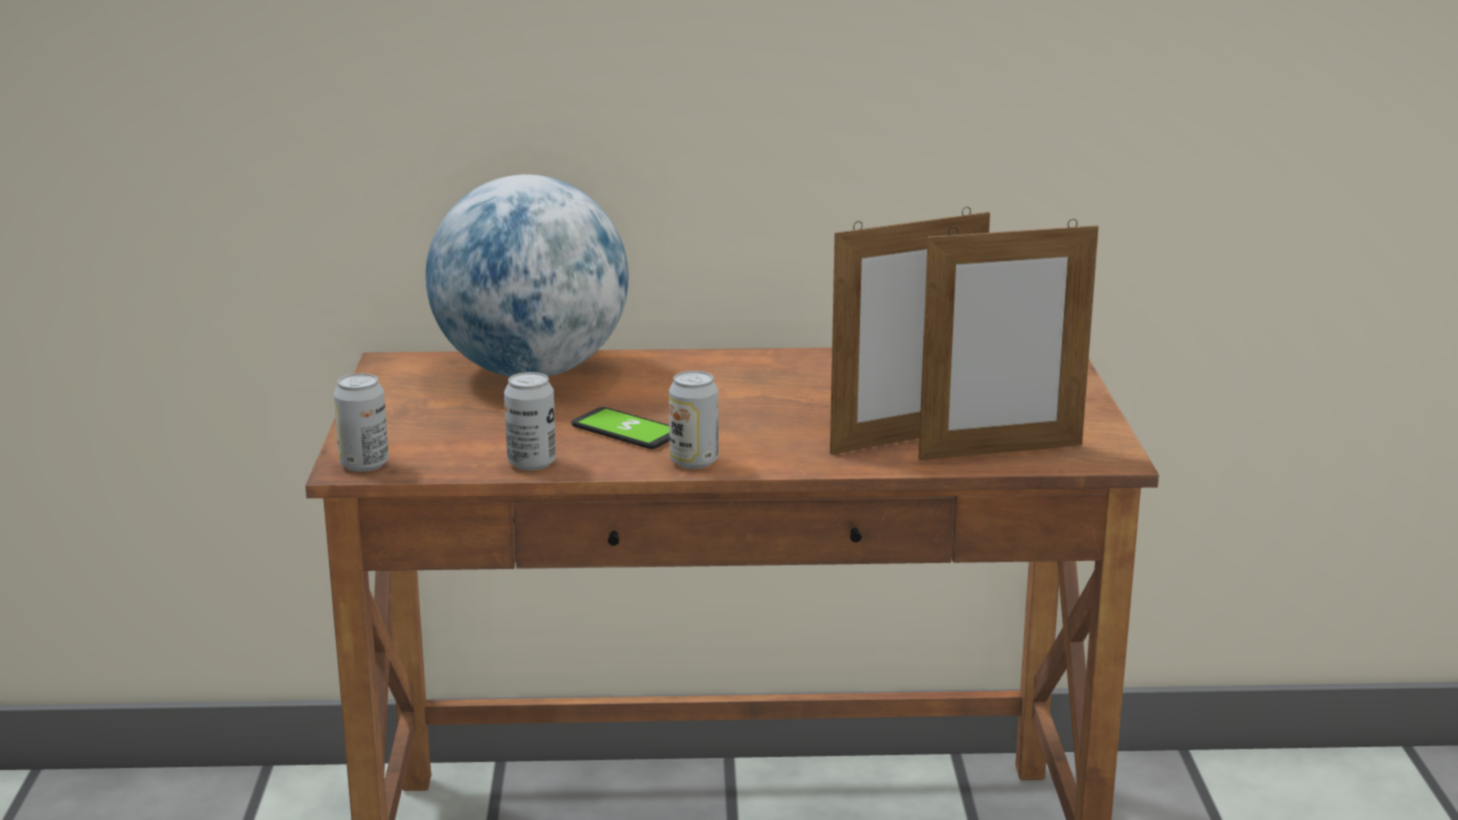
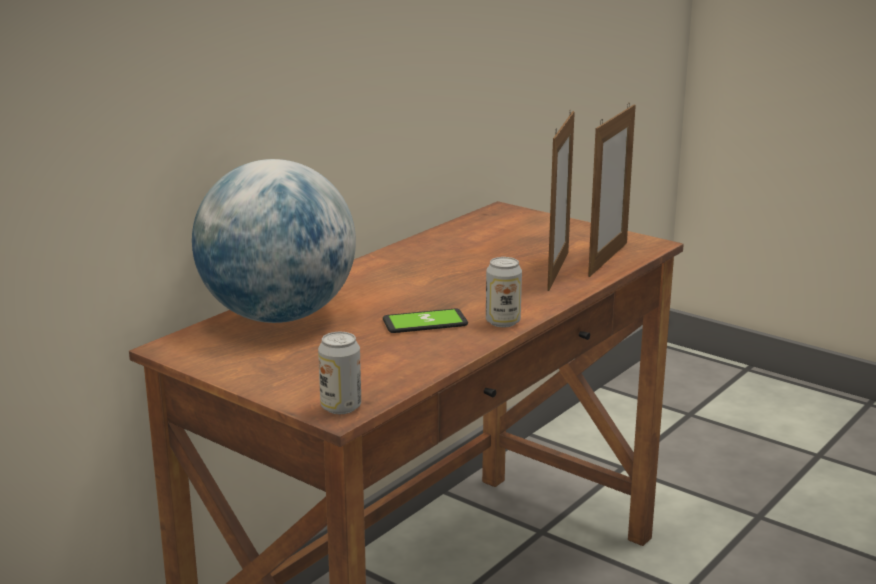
camera: 50 degrees left, 0 degrees up
can [504,372,556,470] -> none

